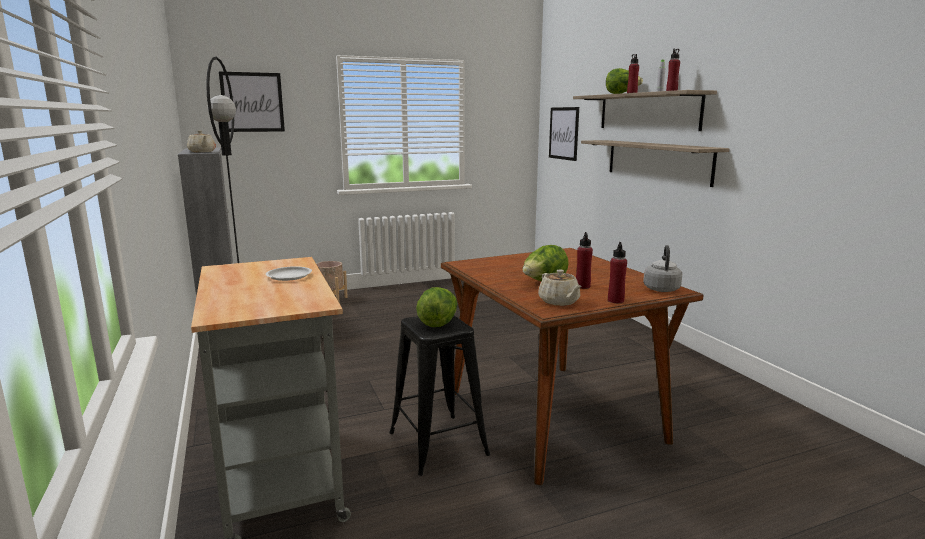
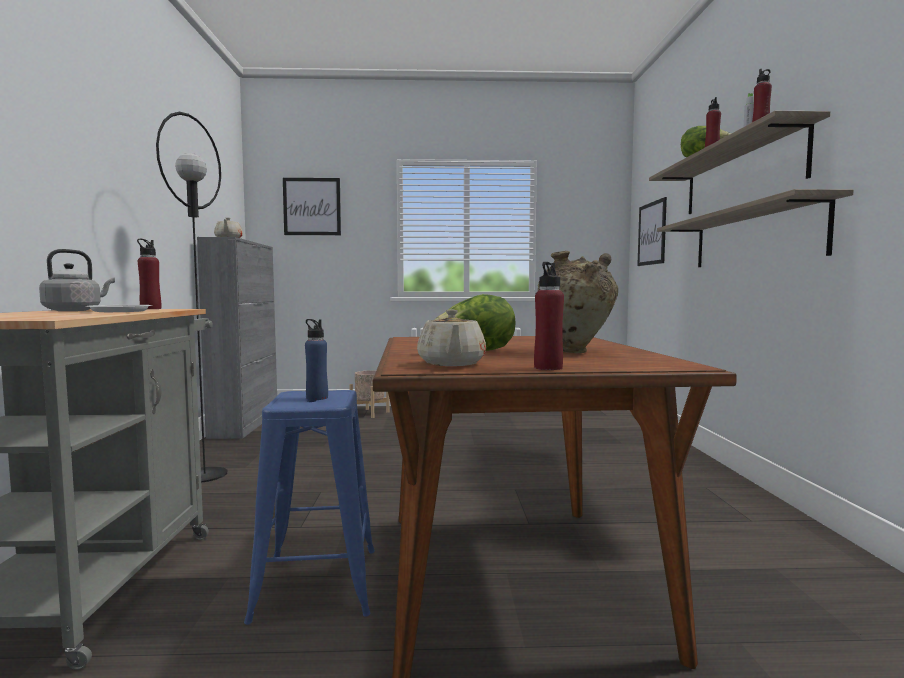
camera: 20 degrees right, 10 degrees down
black stool [389,315,490,476] -> blue stool [244,390,375,625]
lettuce [416,287,457,327] -> blue bottle [305,319,328,400]
red bottle [576,232,593,289] -> red bottle moved to [137,239,161,309]
grey kettle [643,245,682,292] -> grey kettle moved to [39,249,115,311]
none -> beige vase [538,251,618,353]

